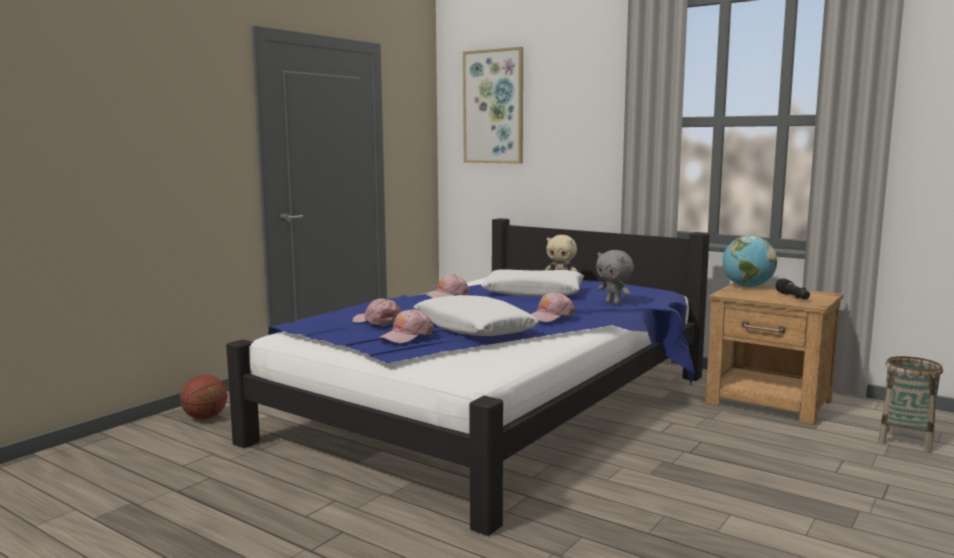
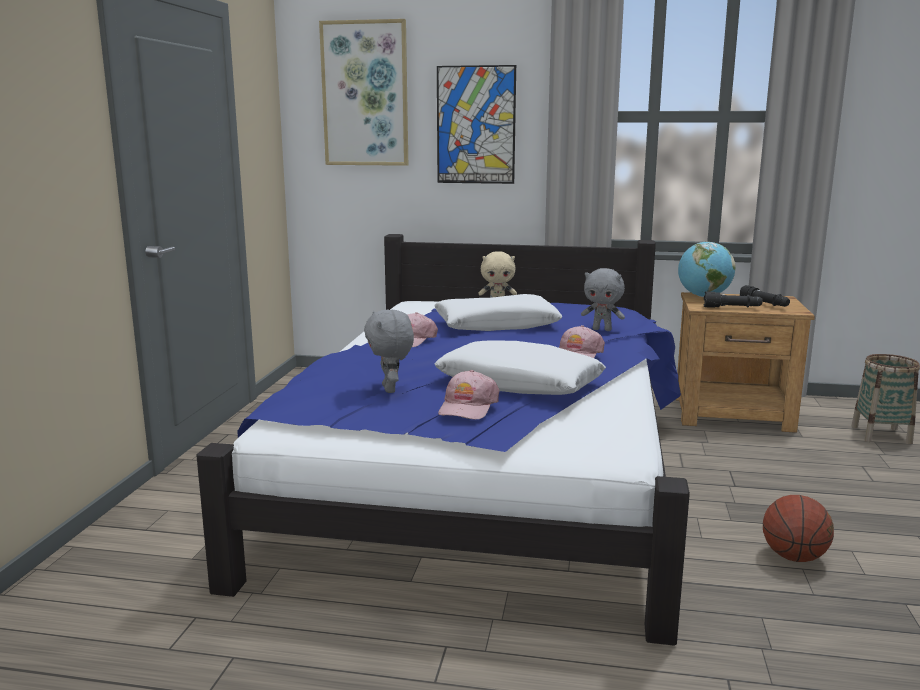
camera: 25 degrees left, 5 degrees up
basketball [180,374,227,419] -> basketball moved to [763,495,834,562]
pink cap [353,299,401,326] -> grey plush toy [364,310,414,393]
none -> picture [437,65,516,184]
none -> black flashlight [704,291,762,308]

